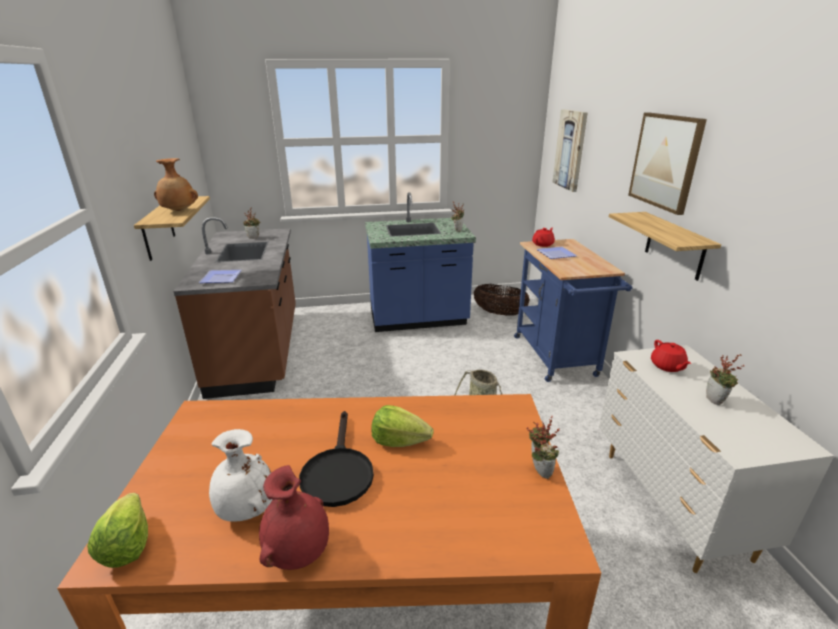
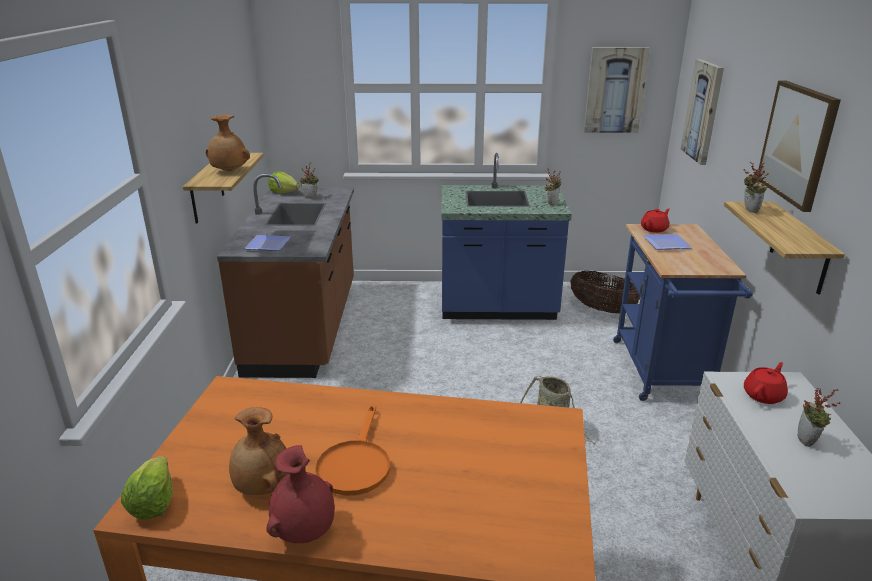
camera: 10 degrees right, 0 degrees up
white vase [209,429,272,522] -> brown vase [229,407,286,495]
black frying pan [299,411,374,507] -> orange frying pan [315,404,390,496]
lettuce [372,405,434,447] -> lettuce moved to [268,171,300,194]
potted plant [526,416,560,479] -> potted plant moved to [744,162,769,213]
red teapot [651,340,692,372] -> red teapot turned 135 degrees counterclockwise [744,362,788,404]
none -> picture [584,47,650,133]

